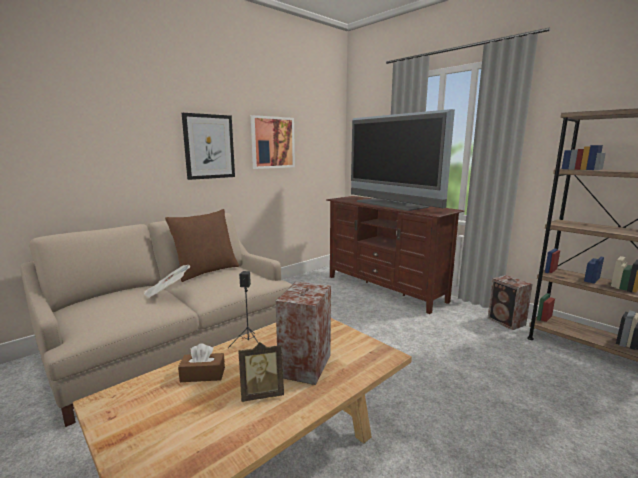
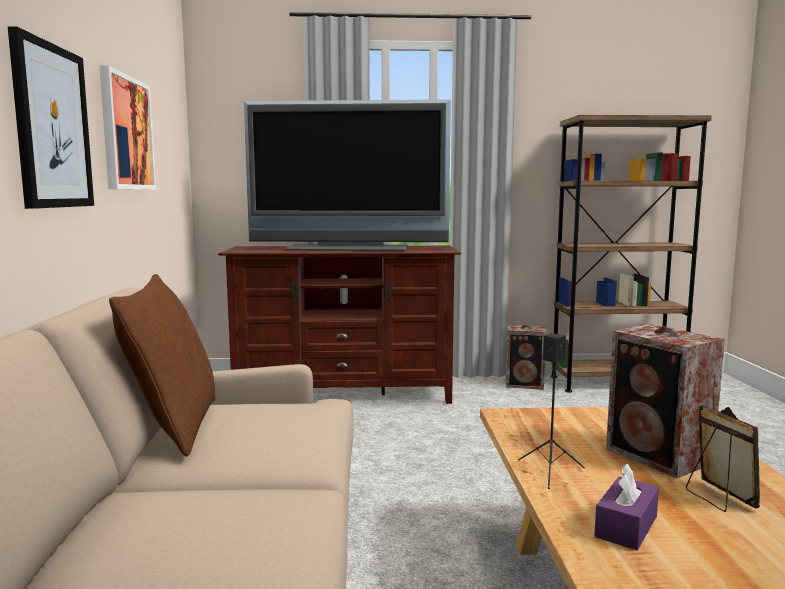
camera: 50 degrees left, 5 degrees down
newspaper [144,265,190,298] -> none
brown tissue box [178,343,225,382] -> purple tissue box [594,463,659,550]
picture frame [238,342,284,402] -> picture frame turned 45 degrees counterclockwise [686,405,760,512]

